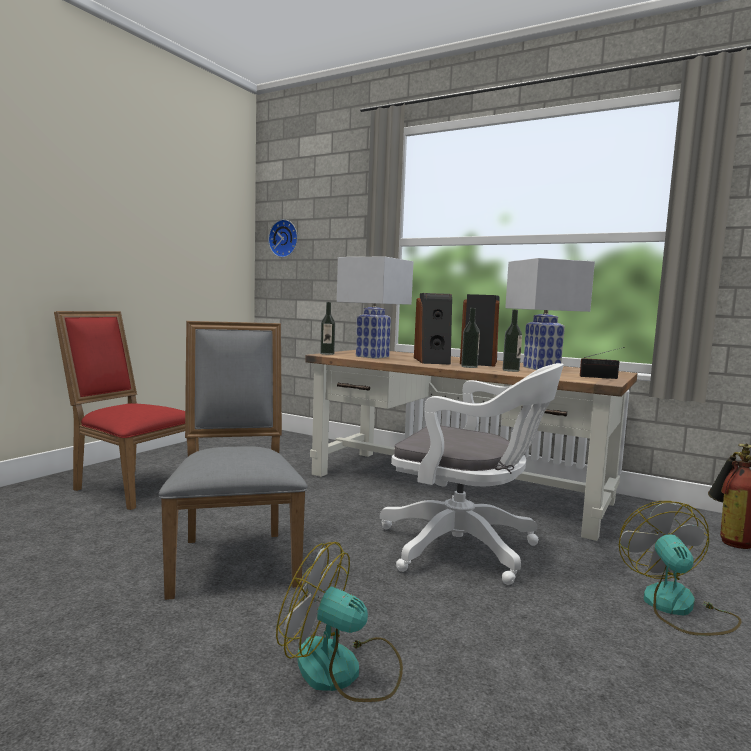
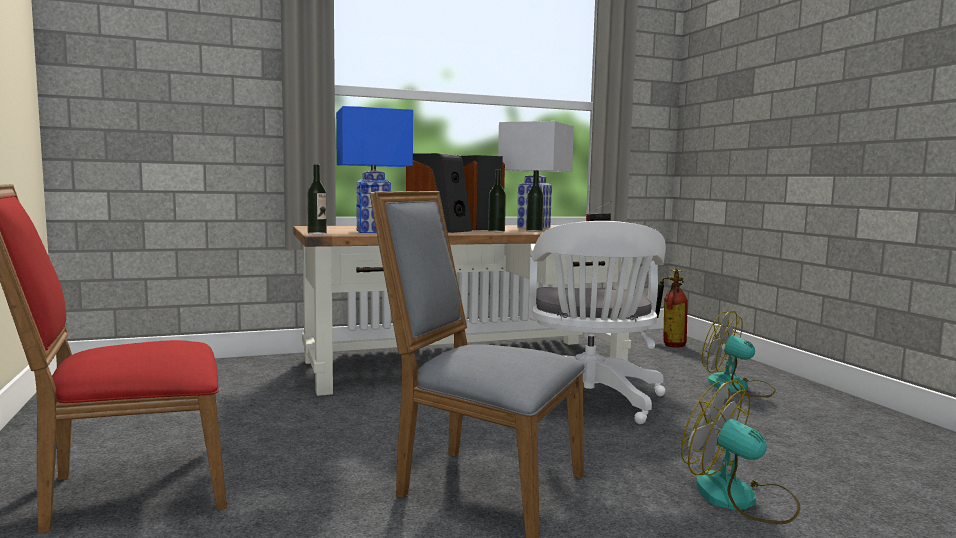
camera: 50 degrees left, 0 degrees up
wall clock [268,219,298,258] -> none
fan [276,542,403,702] -> fan turned 75 degrees clockwise [681,380,800,524]
white table lamp [337,256,414,359] -> blue table lamp [336,106,413,233]
white office chair [380,363,564,585] -> white office chair turned 120 degrees clockwise [528,221,666,424]

